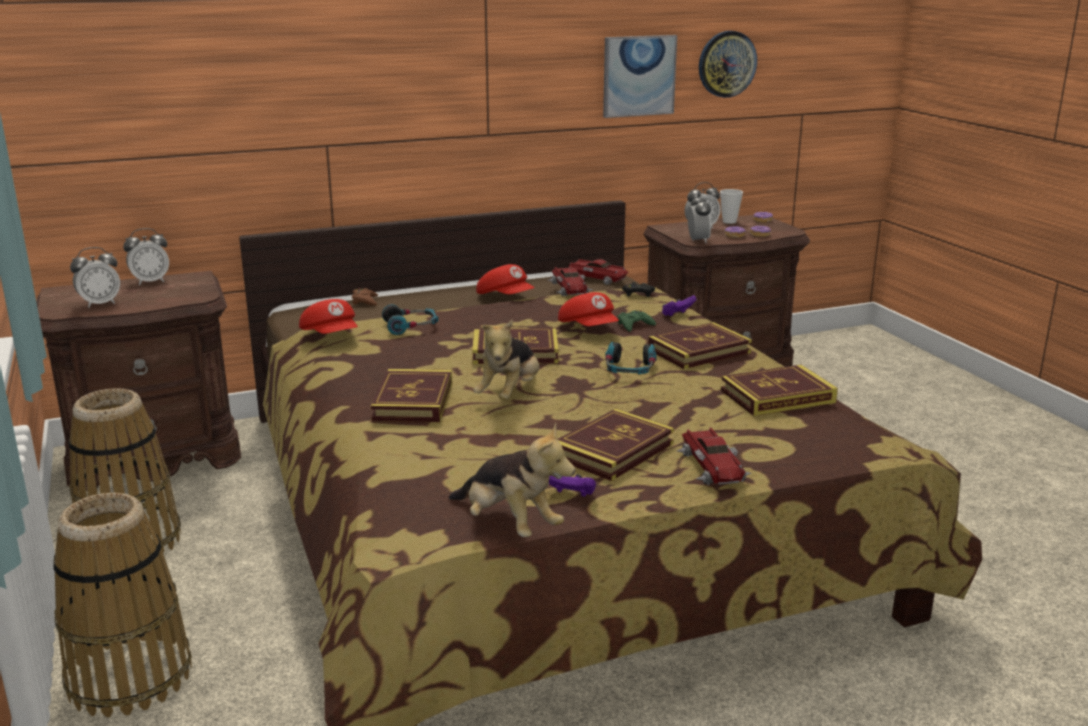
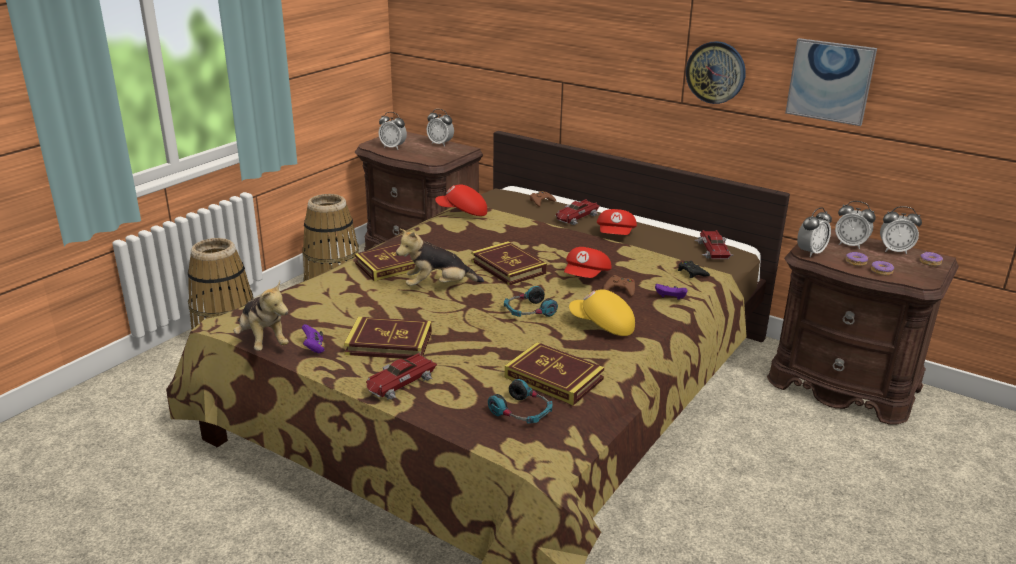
camera: 55 degrees right, 5 degrees up
red cap [299,299,358,334] -> red cap turned 75 degrees clockwise [435,184,487,216]
headphones [382,304,438,335] -> headphones moved to [488,379,552,424]
plush toy [448,423,575,537] -> plush toy turned 45 degrees counterclockwise [234,281,289,351]
toy car [547,266,593,296] -> toy car moved to [555,199,600,225]
green game controller [618,310,656,332] -> brown game controller [603,275,635,297]
book [648,322,752,369] -> yellow cap [569,289,635,336]
wall clock [699,31,757,98] -> wall clock moved to [686,41,746,104]
cup [720,189,743,224] -> alarm clock [880,206,922,254]

